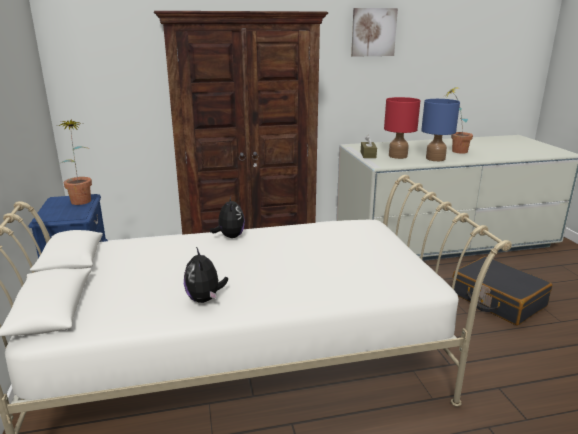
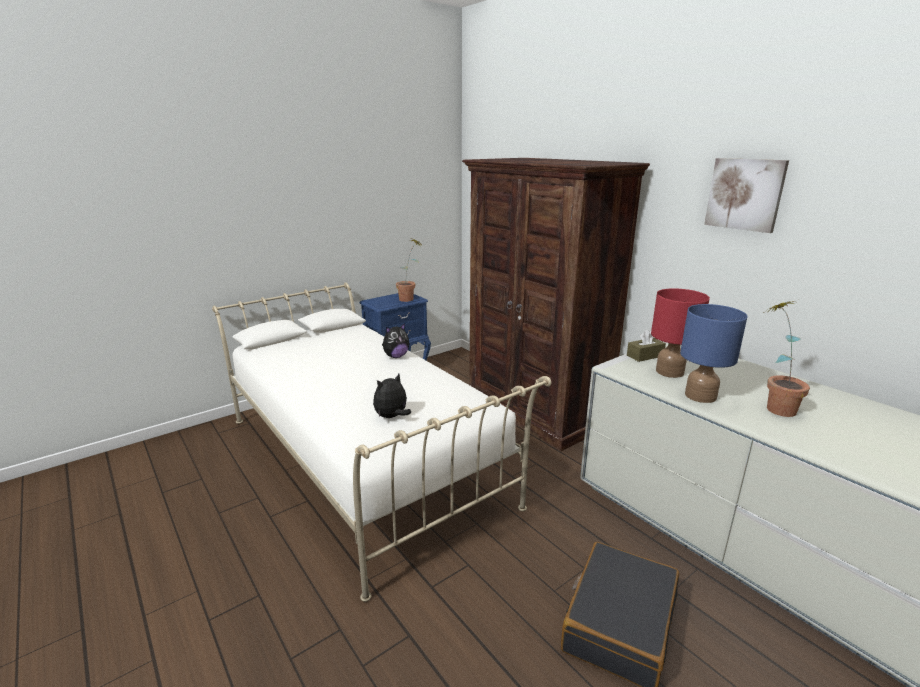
camera: 65 degrees right, 0 degrees up
plush toy [184,247,228,303] -> plush toy moved to [373,374,411,418]

